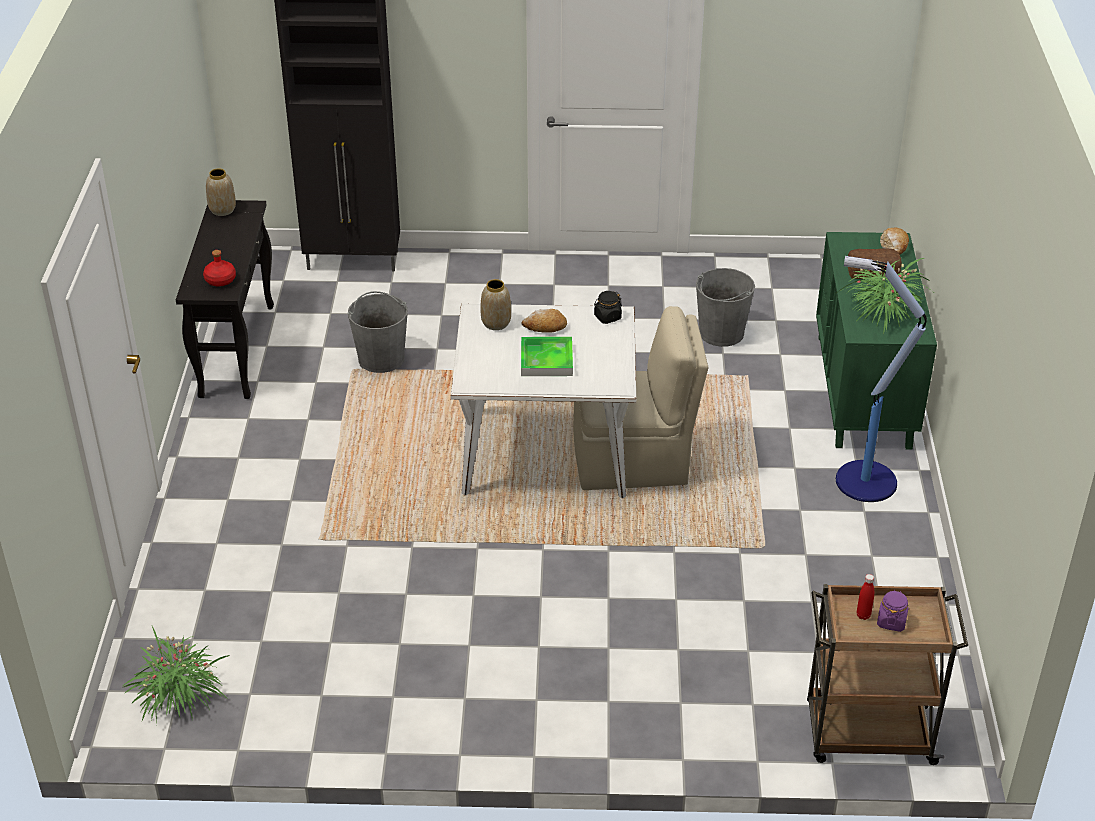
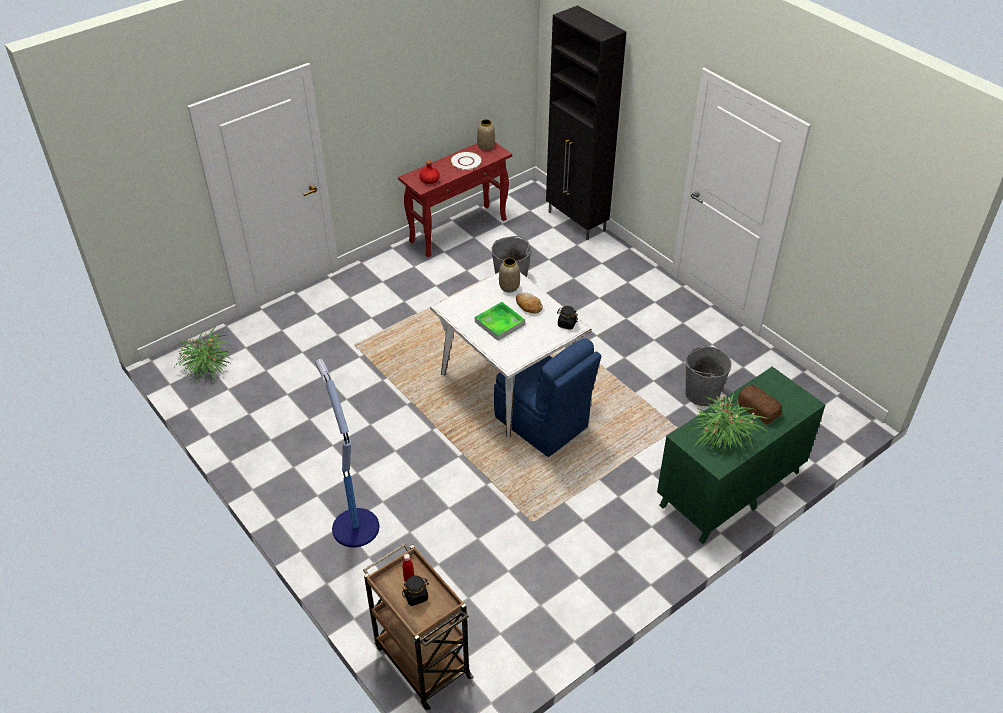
camera: 50 degrees right, 5 degrees up
black console table [176,200,274,399] -> red console table [398,142,512,257]
beige chair [573,306,708,490] -> blue chair [494,338,601,457]
floor lamp [836,256,927,502] -> floor lamp moved to [315,359,379,547]
purple jar [877,590,909,632] -> black jar [402,576,429,606]
bread [880,227,909,255] -> none
none -> white plate [450,151,482,170]

